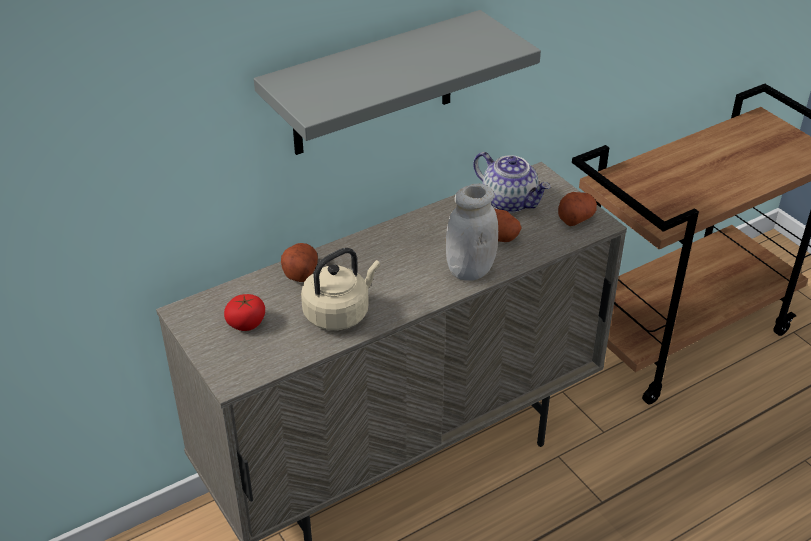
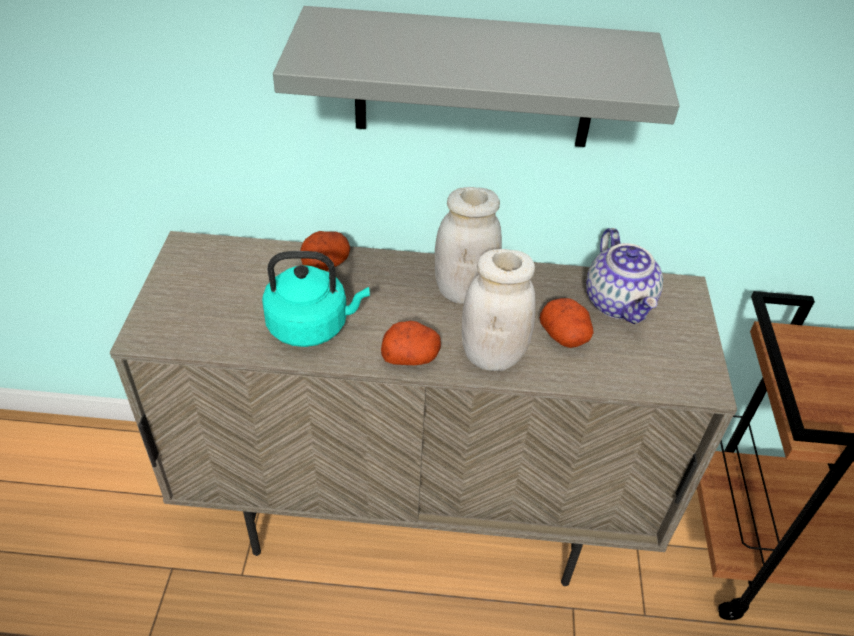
camera: 35 degrees right, 5 degrees up
tomato [224,294,265,331] -> none
beige kettle [301,248,380,330] -> turquoise kettle [262,251,370,347]
potato [558,192,597,226] -> potato moved to [381,321,441,365]
none -> white jar [435,187,502,304]

